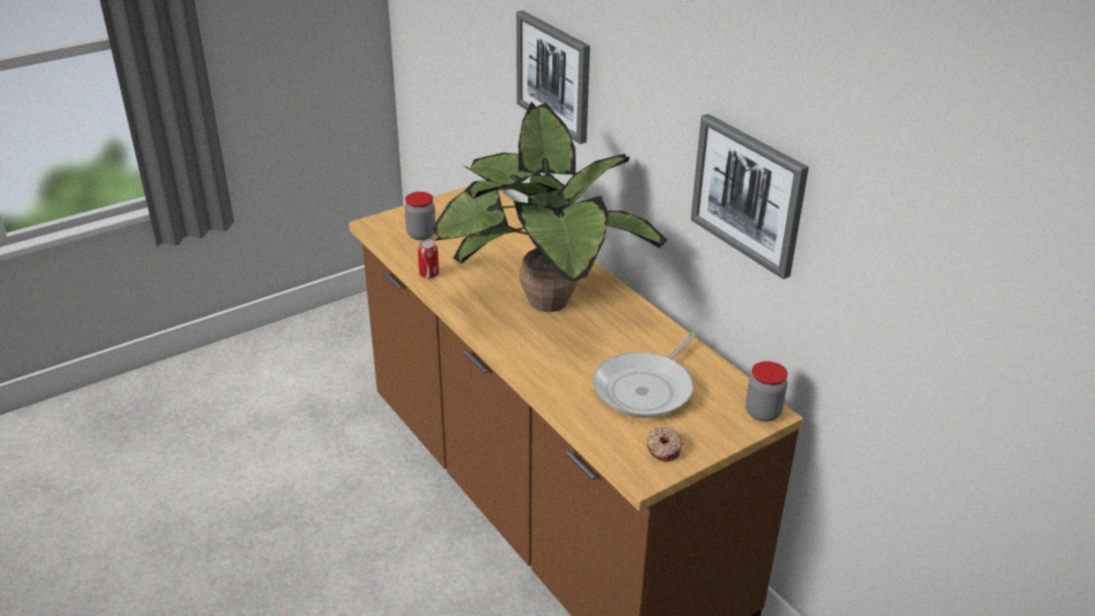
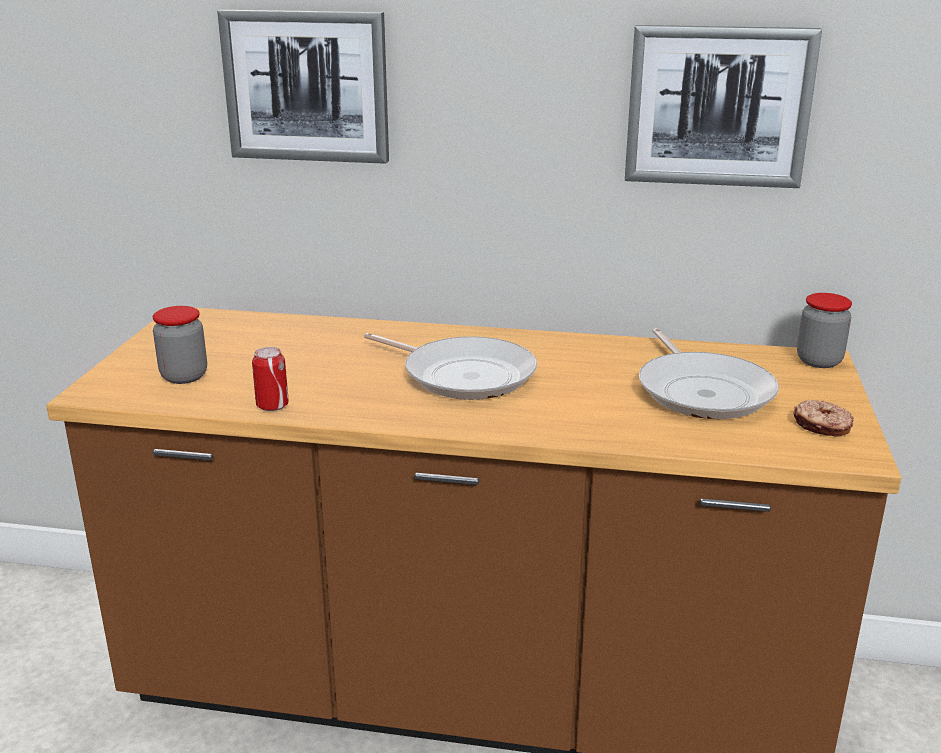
camera: 45 degrees left, 10 degrees down
potted plant [432,101,667,312] -> frying pan [364,333,537,400]

